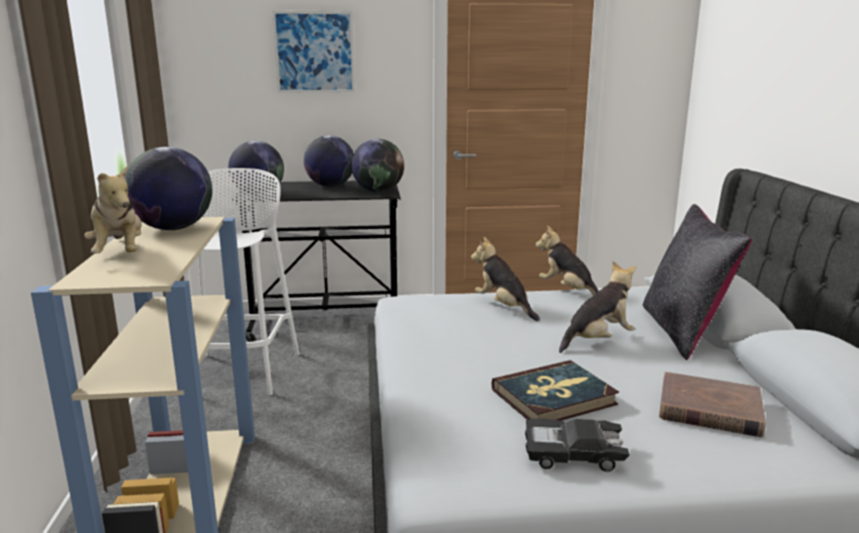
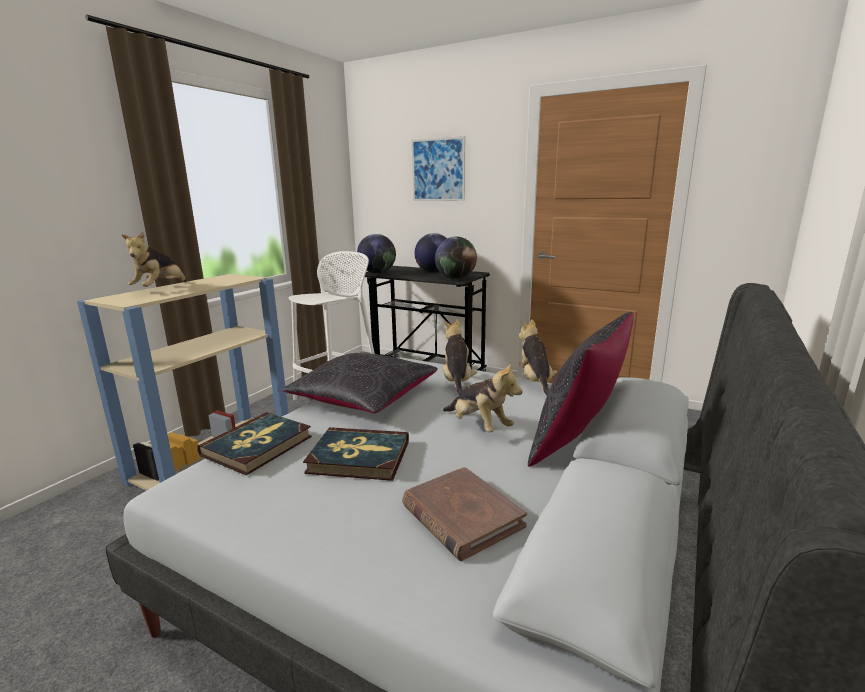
camera: 35 degrees right, 0 degrees up
globe [125,147,212,230] -> none
black toy car [525,418,630,472] -> none
plush toy [559,261,636,353] -> plush toy turned 45 degrees clockwise [443,362,523,432]
none -> book [197,412,312,475]
none -> black pillow [282,353,438,414]

